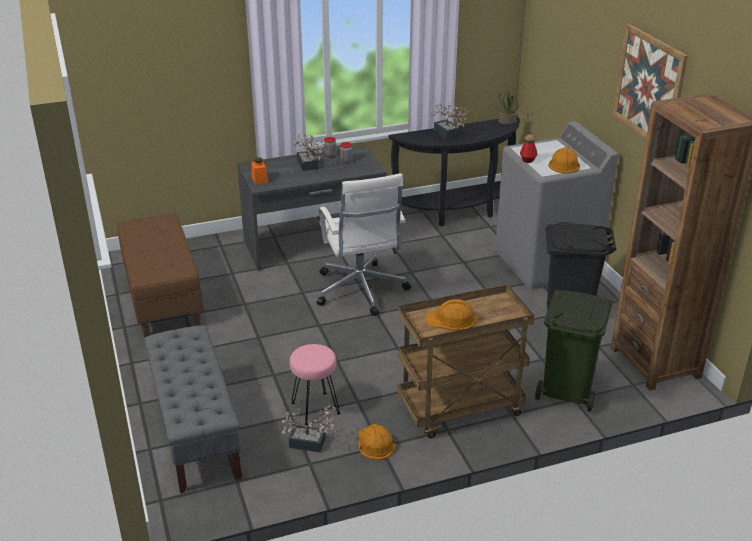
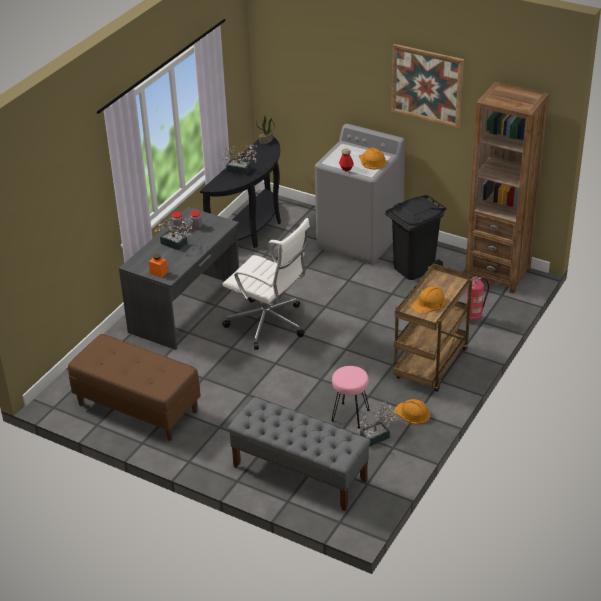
camera: 40 degrees left, 5 degrees up
green trash can [535,290,613,412] -> fire extinguisher [465,276,489,325]

